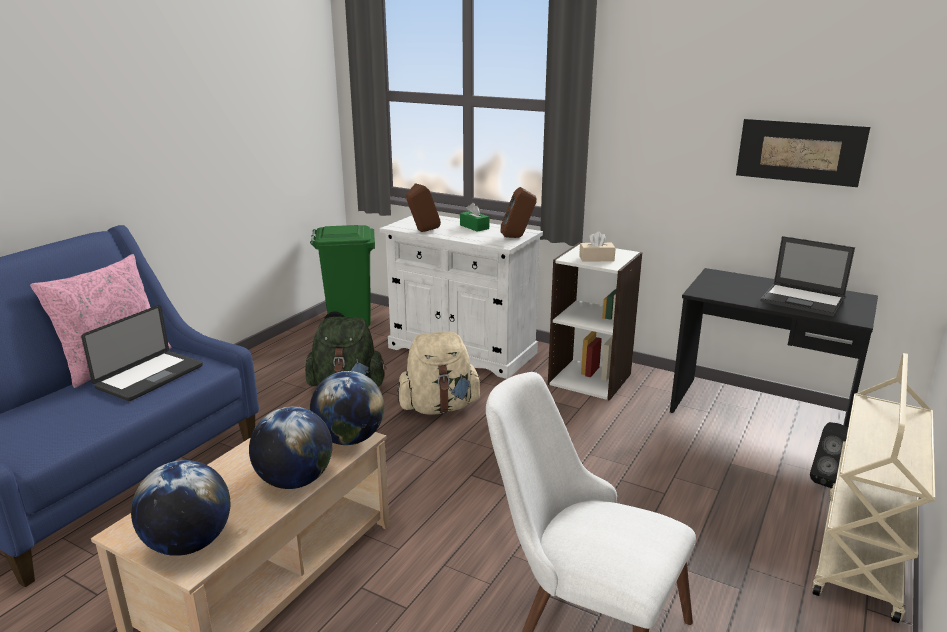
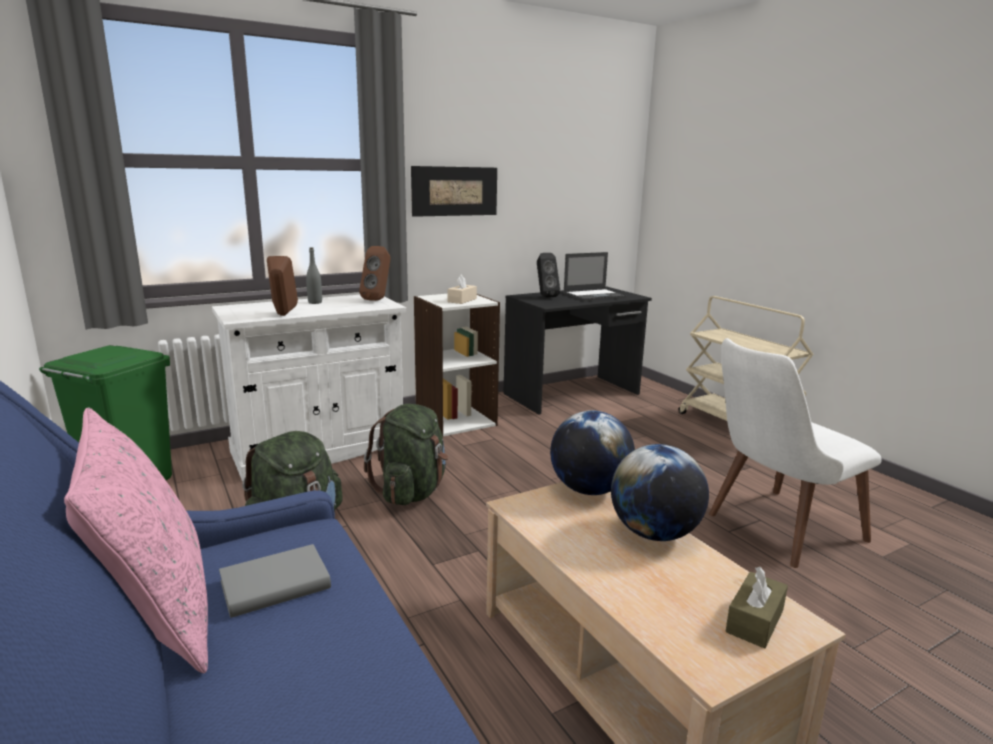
camera: 60 degrees left, 5 degrees down
laptop [81,305,203,401] -> grey book [219,544,331,618]
globe [131,460,230,556] -> brown tissue box [725,567,788,649]
beige backpack [397,332,482,415] -> green backpack [364,404,449,505]
green tissue box [460,203,489,232] -> grey bottle [306,247,322,304]
picture [736,119,870,187] -> picture moved to [411,166,497,217]
black speaker [810,422,848,488] -> black speaker moved to [537,253,560,297]

